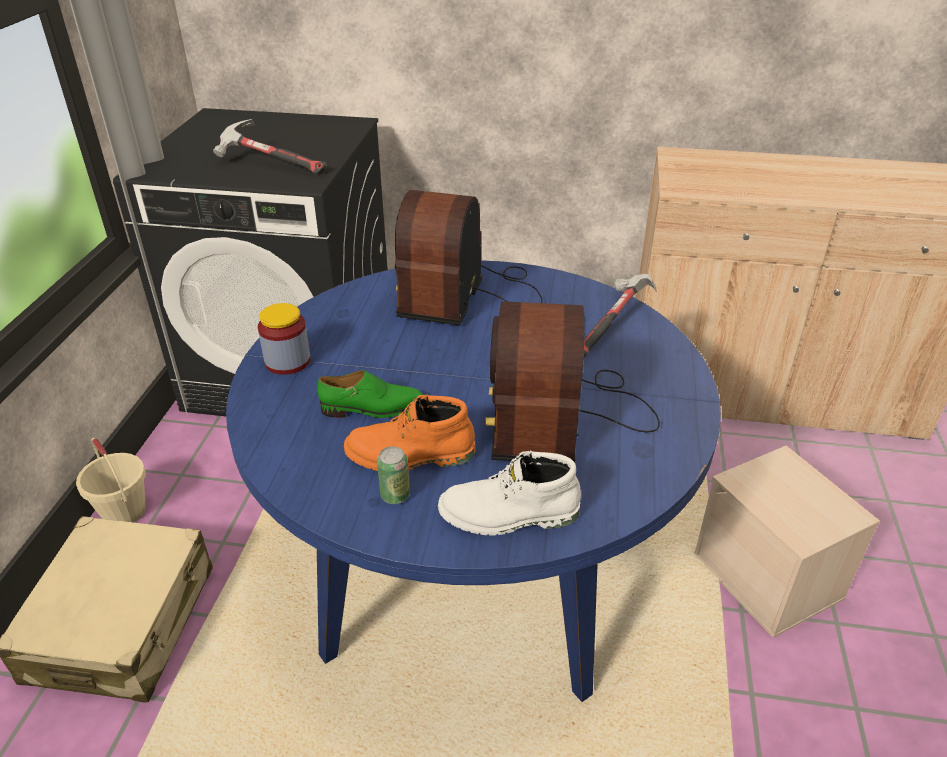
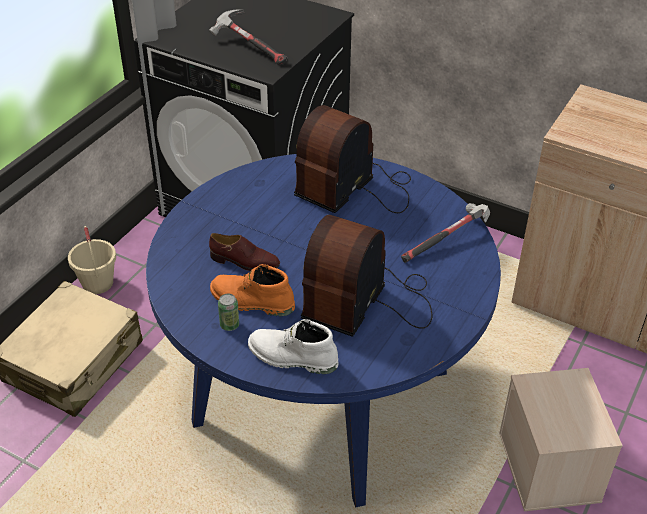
camera: 20 degrees right, 5 degrees up
jar [258,303,311,375] -> none
green shoe [318,370,423,418] -> brown shoe [209,233,280,271]

